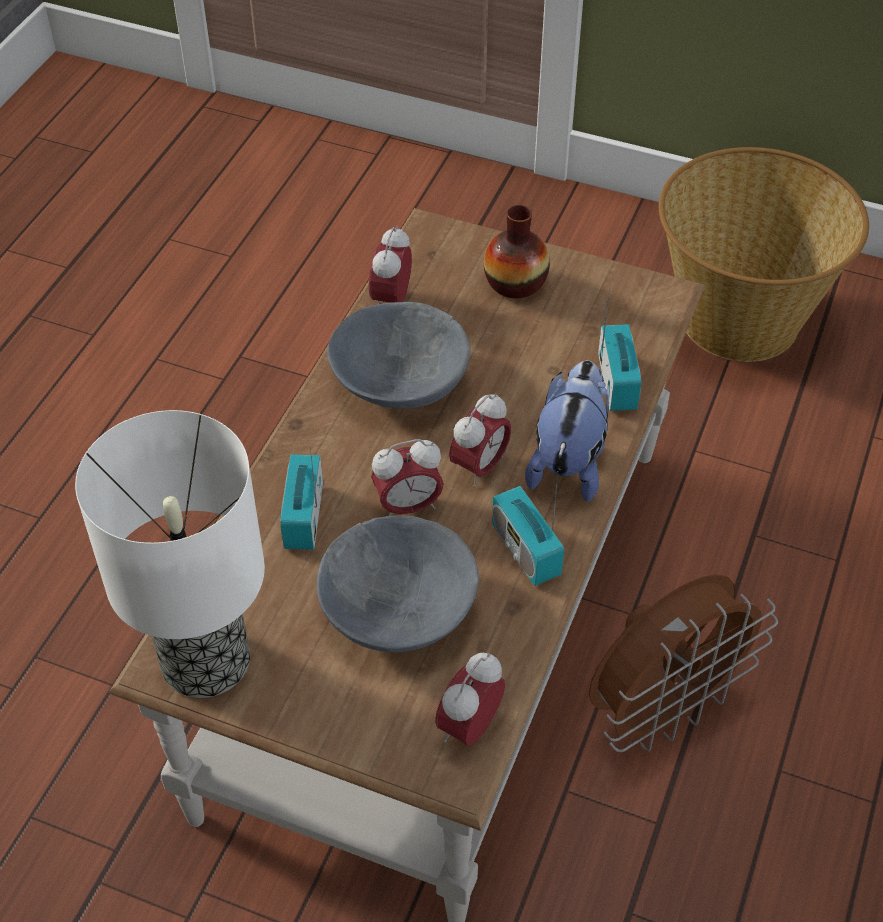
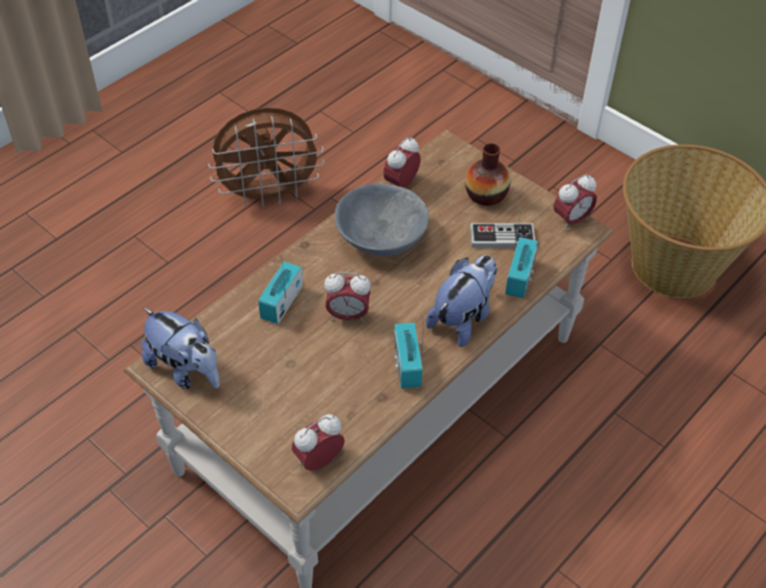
camera: 20 degrees right, 0 degrees up
table lamp [75,410,265,698] -> plush toy [141,307,220,389]
grey bowl [317,515,479,652] -> none
alarm clock [449,393,511,487] -> alarm clock moved to [554,174,597,231]
brown fan [589,574,778,752] -> brown fan moved to [208,108,324,207]
none -> game controller [470,223,536,248]

